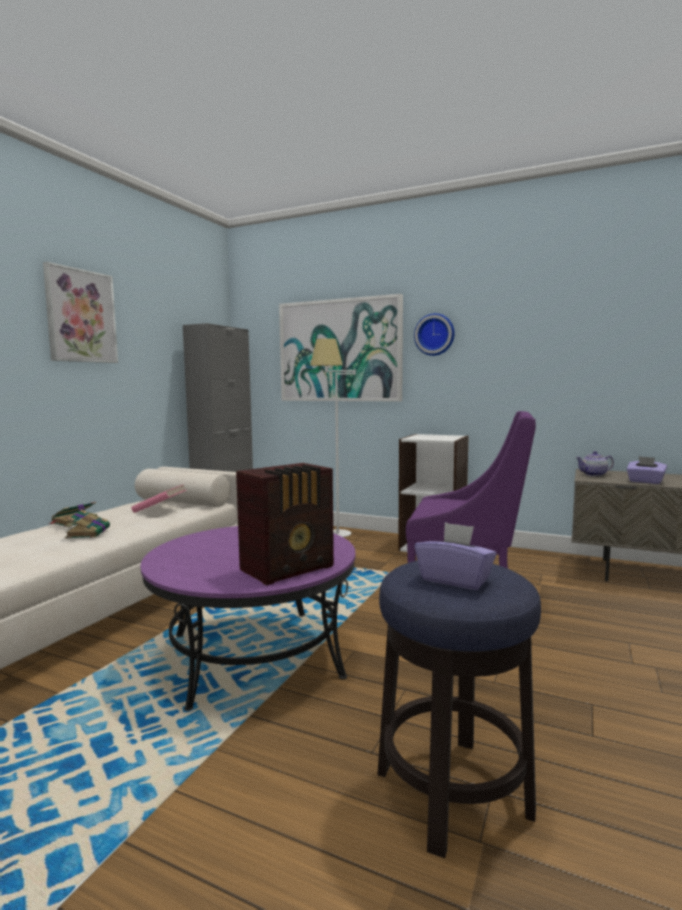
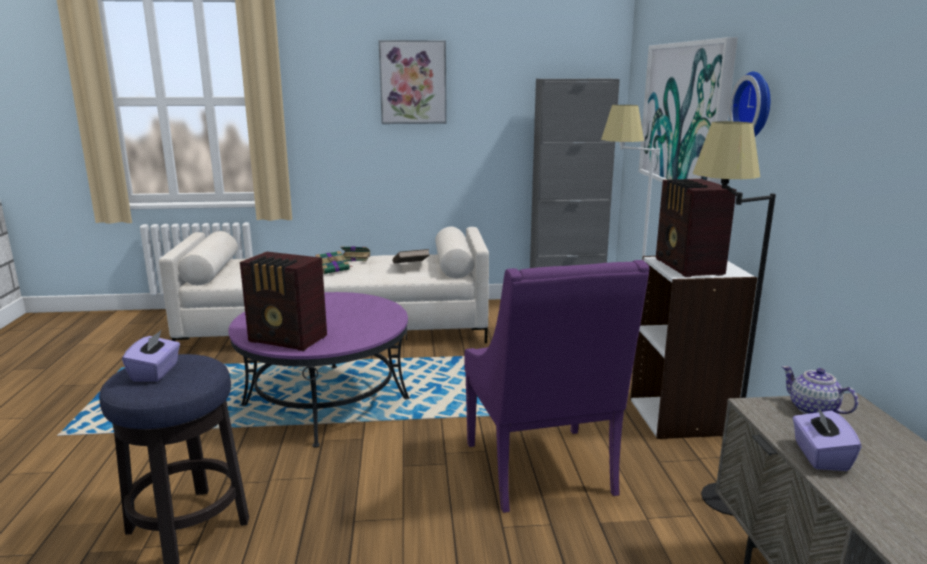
camera: 60 degrees right, 10 degrees up
pink book [131,484,186,513] -> brown book [393,249,429,263]
none -> radio [656,179,737,277]
none -> black floor lamp [693,121,776,516]

